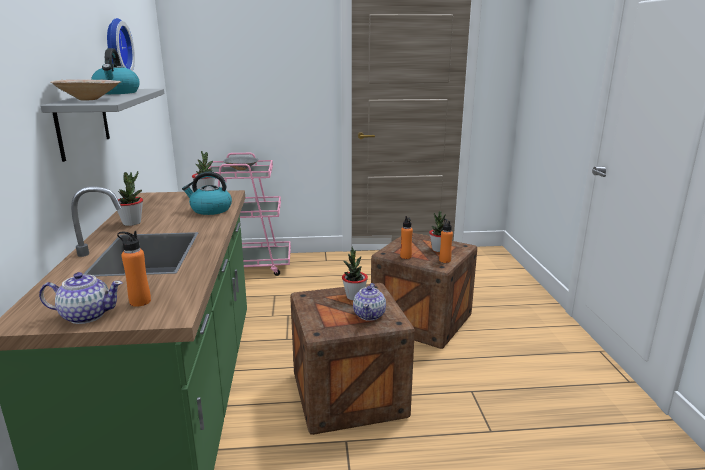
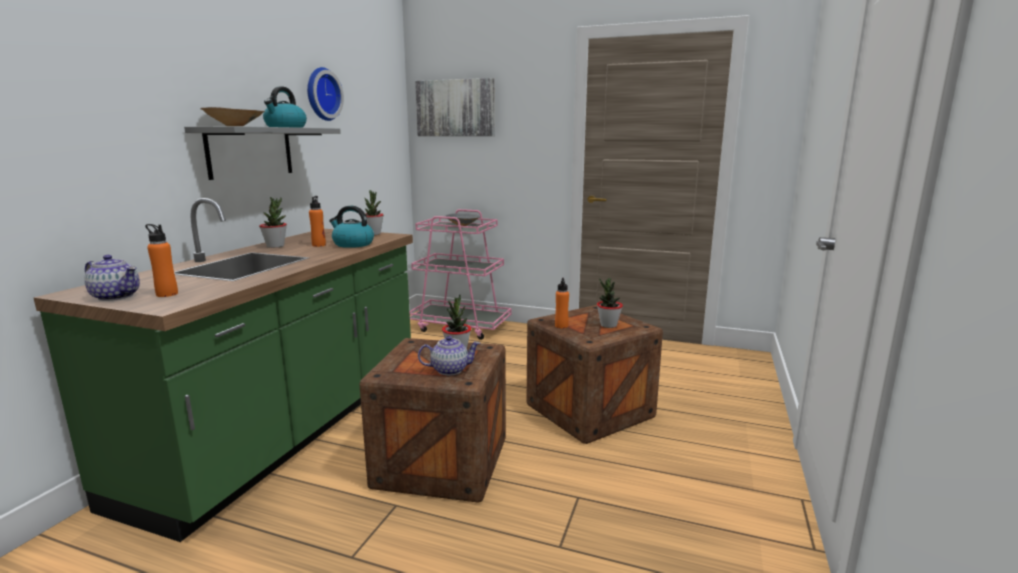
camera: 25 degrees right, 5 degrees down
teapot [353,283,386,321] -> teapot turned 135 degrees counterclockwise [418,336,480,375]
orange bottle [439,219,453,263] -> orange bottle moved to [309,196,326,247]
none -> picture [415,78,495,136]

